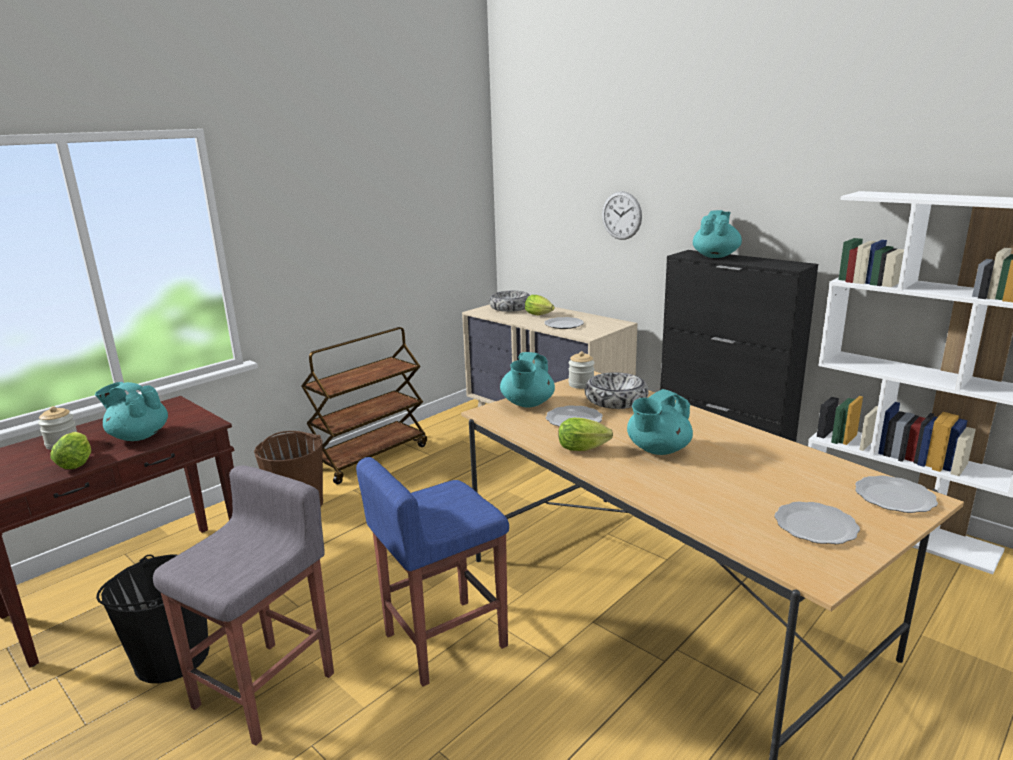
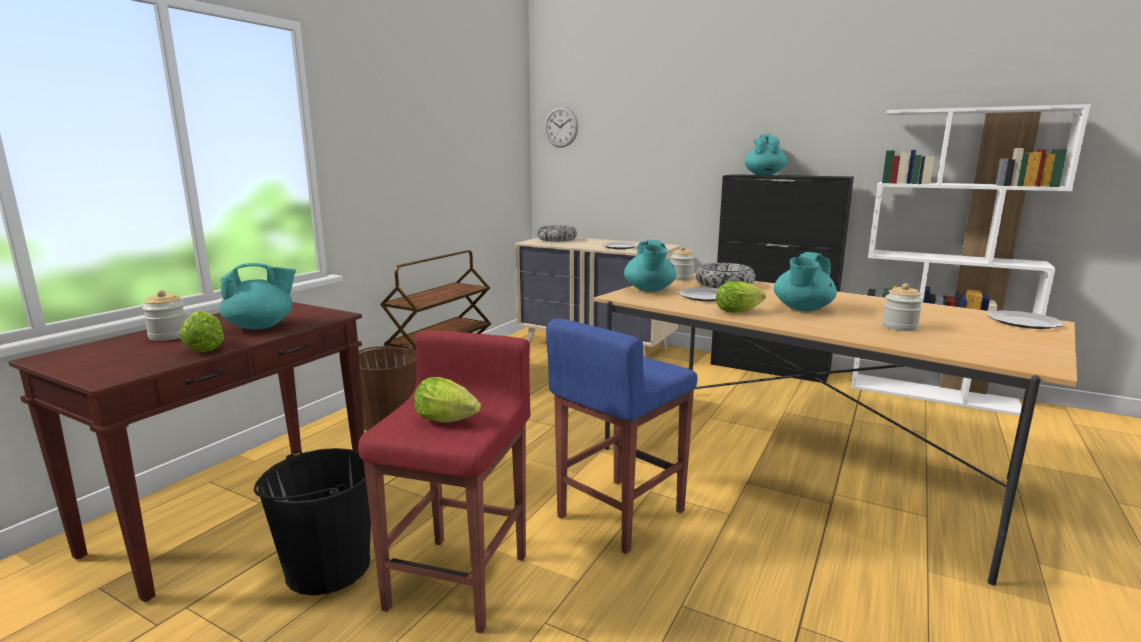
camera: 15 degrees left, 5 degrees down
turquoise teapot [95,382,168,441] -> turquoise teapot turned 150 degrees clockwise [220,263,296,330]
grey stool [153,466,334,746] -> red stool [358,330,530,633]
lettuce [525,295,555,315] -> lettuce moved to [414,377,481,423]
wall clock [602,191,642,240] -> wall clock moved to [544,107,578,148]
plate [775,502,860,544] -> none
none -> jar [882,283,923,331]

